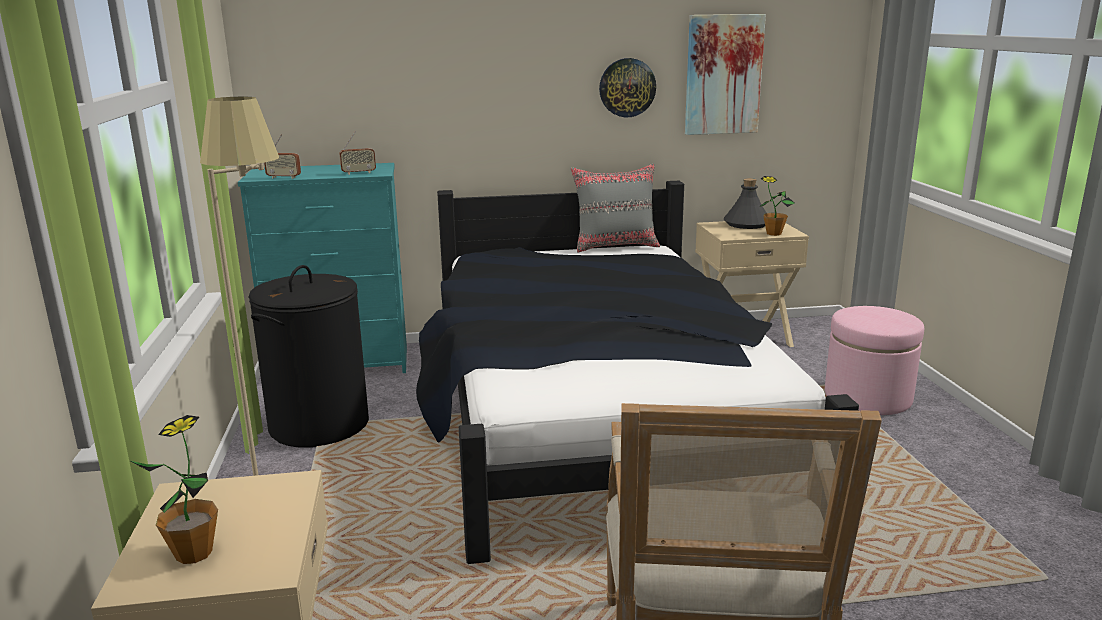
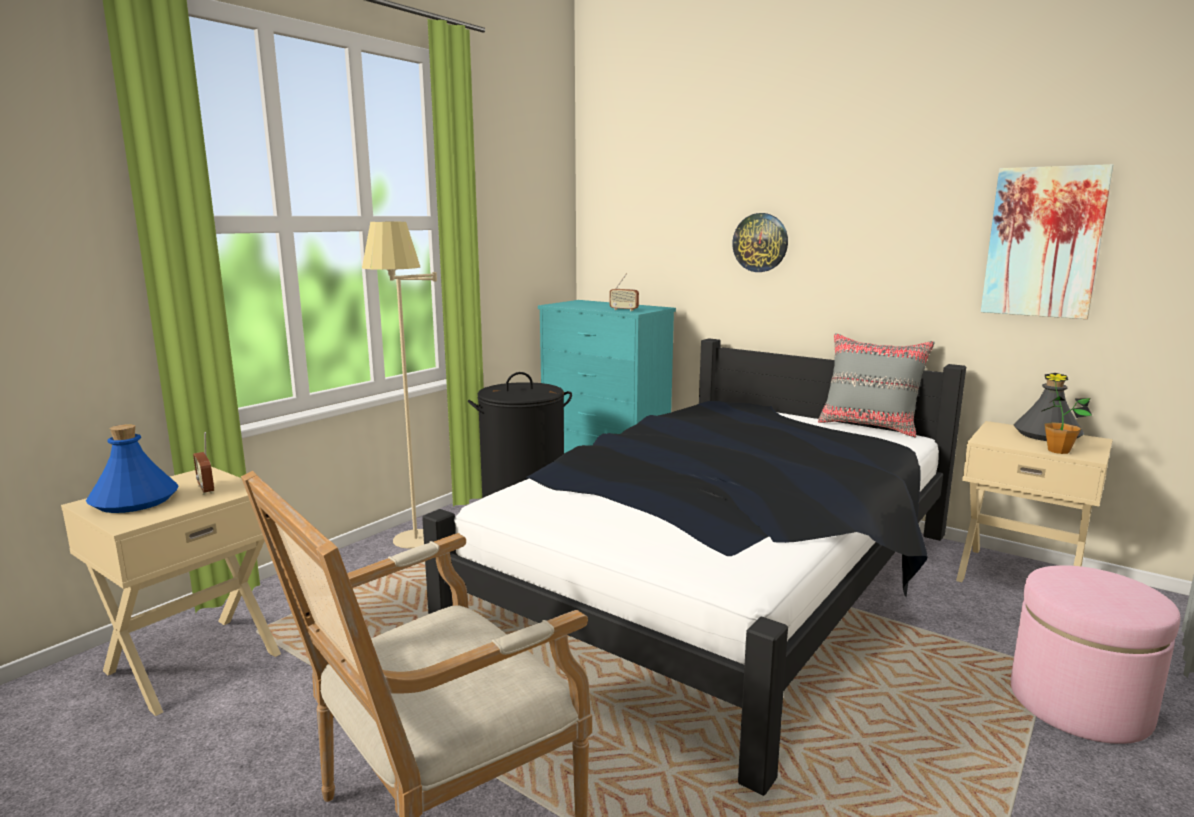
camera: 45 degrees right, 5 degrees down
potted plant [131,415,218,564] -> blue bottle [86,424,179,513]
radio [264,134,301,179] -> radio moved to [193,432,214,495]
wall clock [599,58,656,117] -> wall clock moved to [732,213,788,272]

